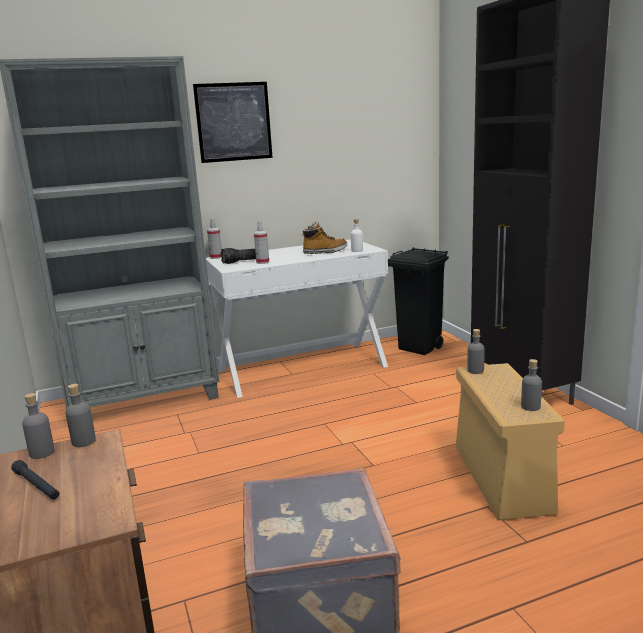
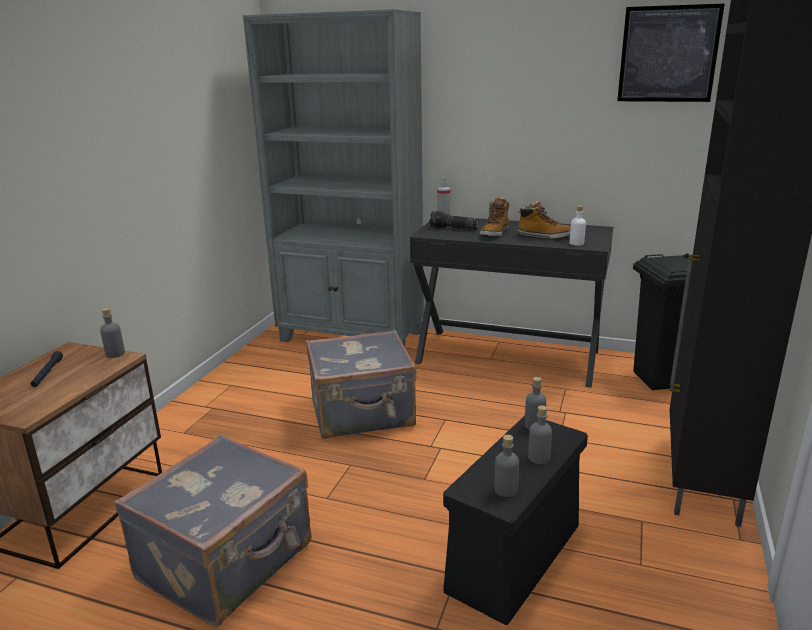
camera: 40 degrees right, 5 degrees up
grey bottle [22,393,54,459] -> grey bottle moved to [528,405,552,464]
picture [193,82,273,163] -> picture moved to [617,4,725,102]
white desk [206,239,388,398] -> black desk [410,218,613,388]
spray bottle [254,221,269,264] -> none
beige storage box [456,363,565,520] -> black storage box [443,416,588,625]
none -> grey suitcase [306,330,417,439]
none -> boot [480,197,510,237]

